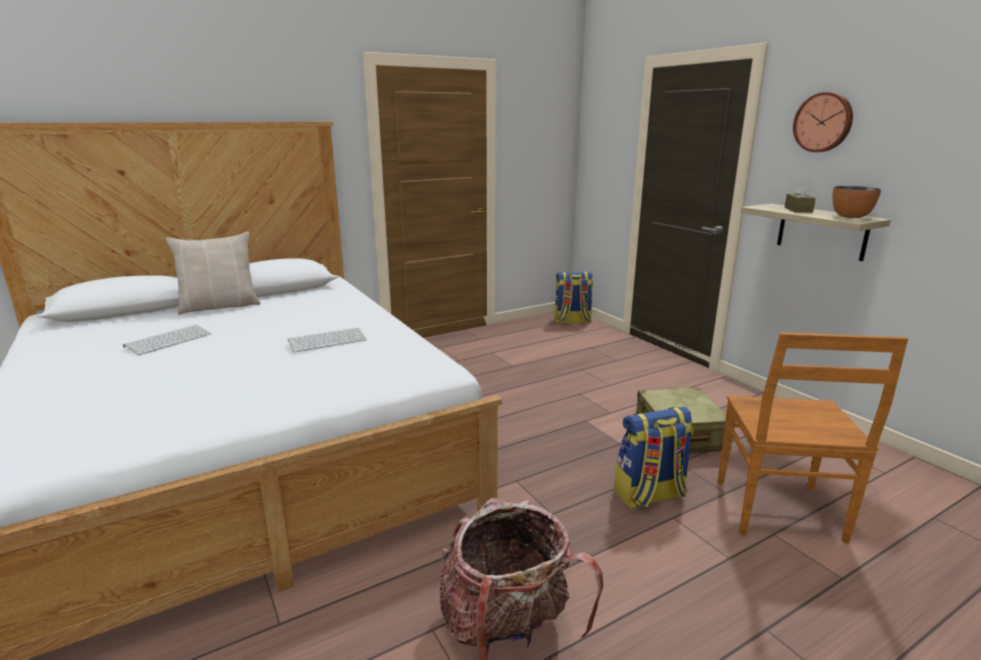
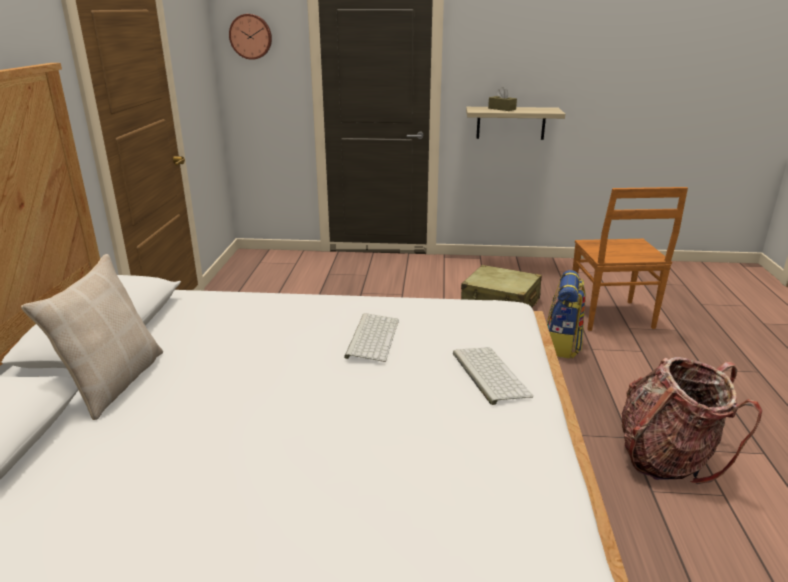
camera: 55 degrees left, 5 degrees up
keyboard [123,325,211,355] -> keyboard moved to [453,347,533,405]
backpack [555,272,593,323] -> none
brown chair [717,332,908,543] -> brown chair turned 45 degrees clockwise [573,187,688,331]
wall clock [793,92,853,152] -> wall clock moved to [229,14,272,60]
bowl [833,186,881,218] -> none

